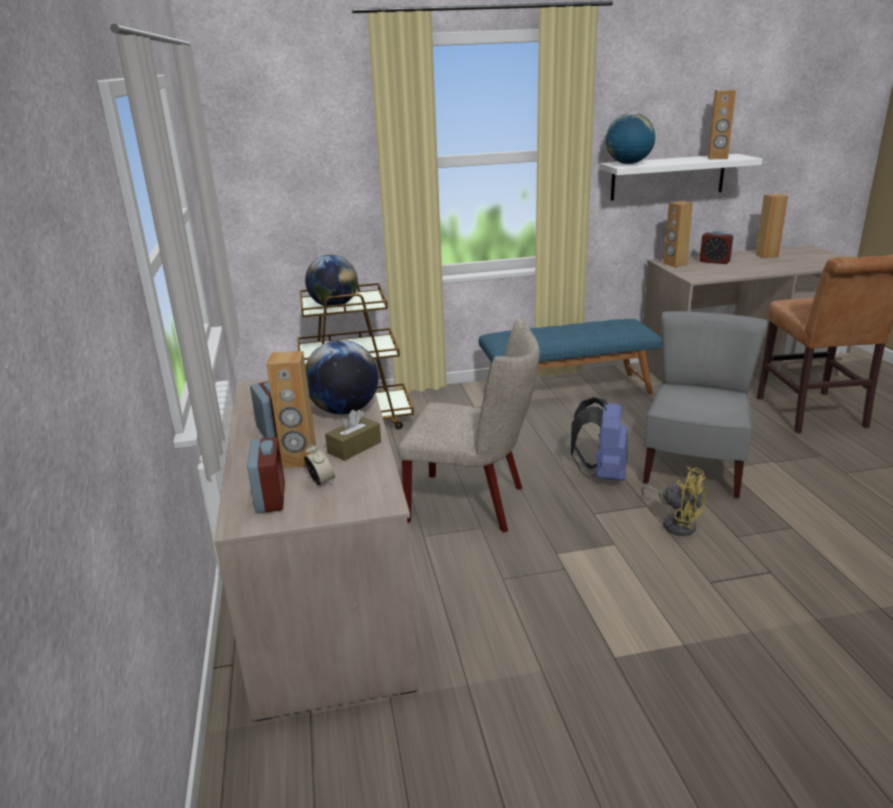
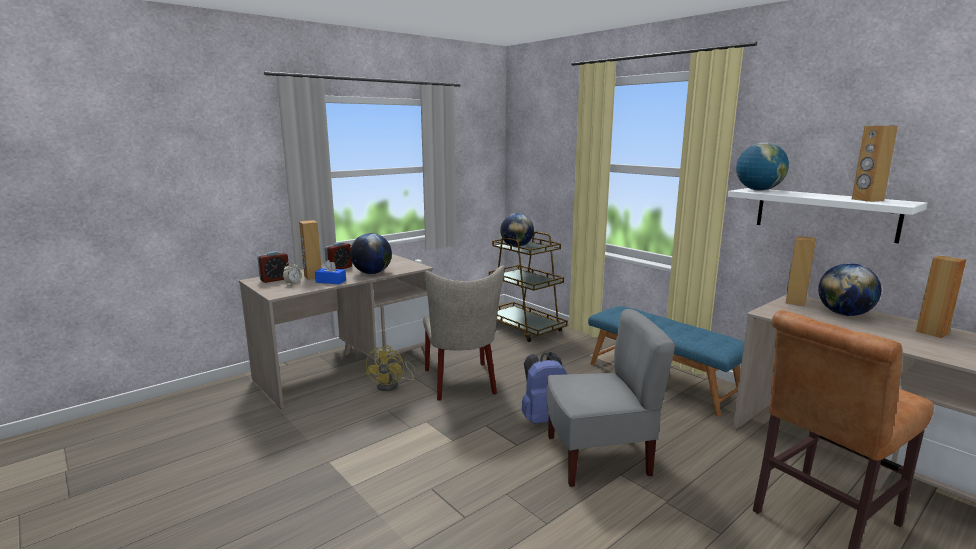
camera: 60 degrees right, 10 degrees down
brown tissue box [325,410,381,461] -> blue tissue box [315,260,346,284]
yellow fan [641,467,707,536] -> yellow fan moved to [366,345,416,391]
alarm clock [699,231,734,264] -> globe [818,263,882,316]

